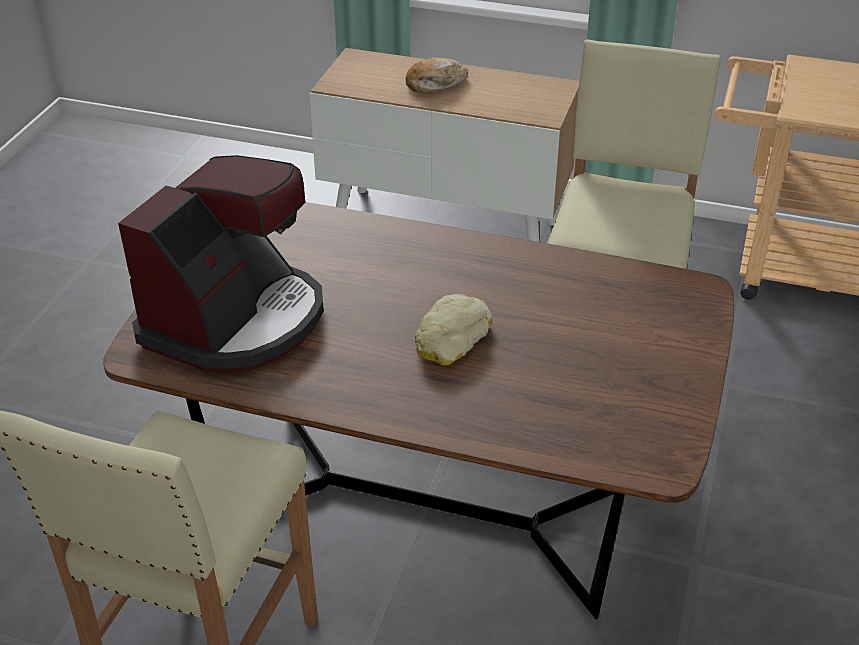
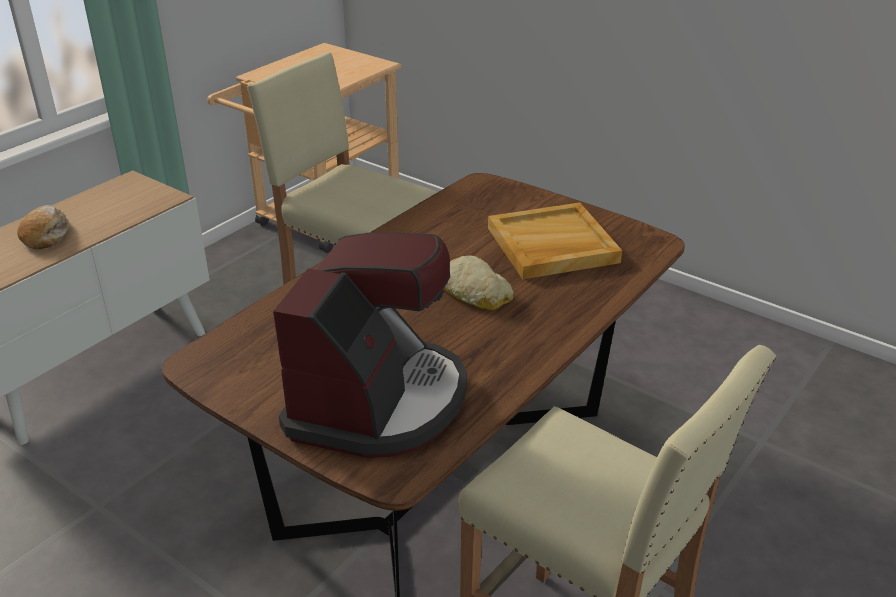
camera: 70 degrees left, 5 degrees down
coffee machine [118,155,324,373] -> coffee machine turned 60 degrees clockwise [273,232,467,458]
none -> beige tray [488,202,622,279]

